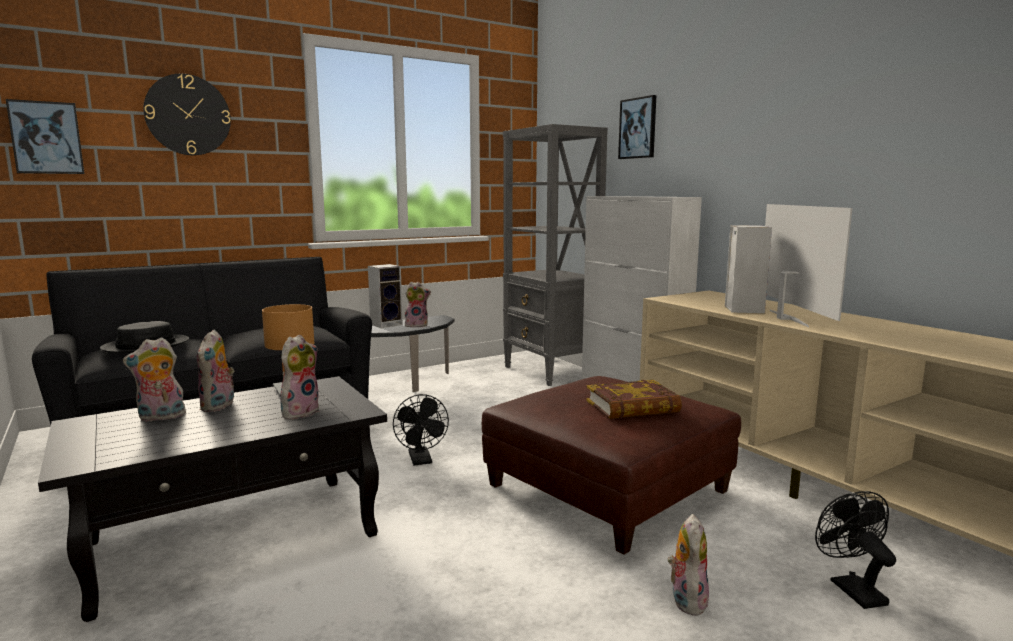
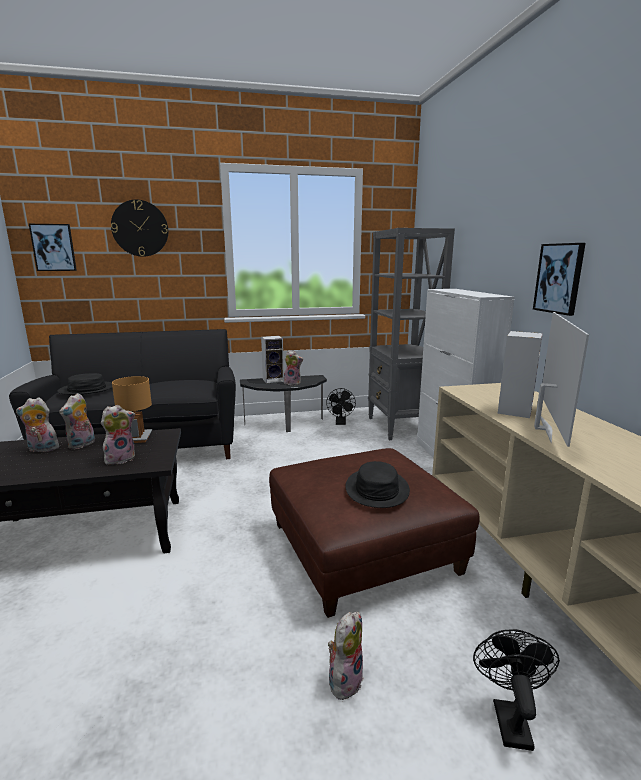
camera: 20 degrees right, 5 degrees up
black fan [393,394,449,466] -> black fan moved to [326,388,356,425]
book [586,380,682,419] -> black hat [346,461,410,508]
picture [618,95,656,159] -> picture moved to [533,243,586,316]

